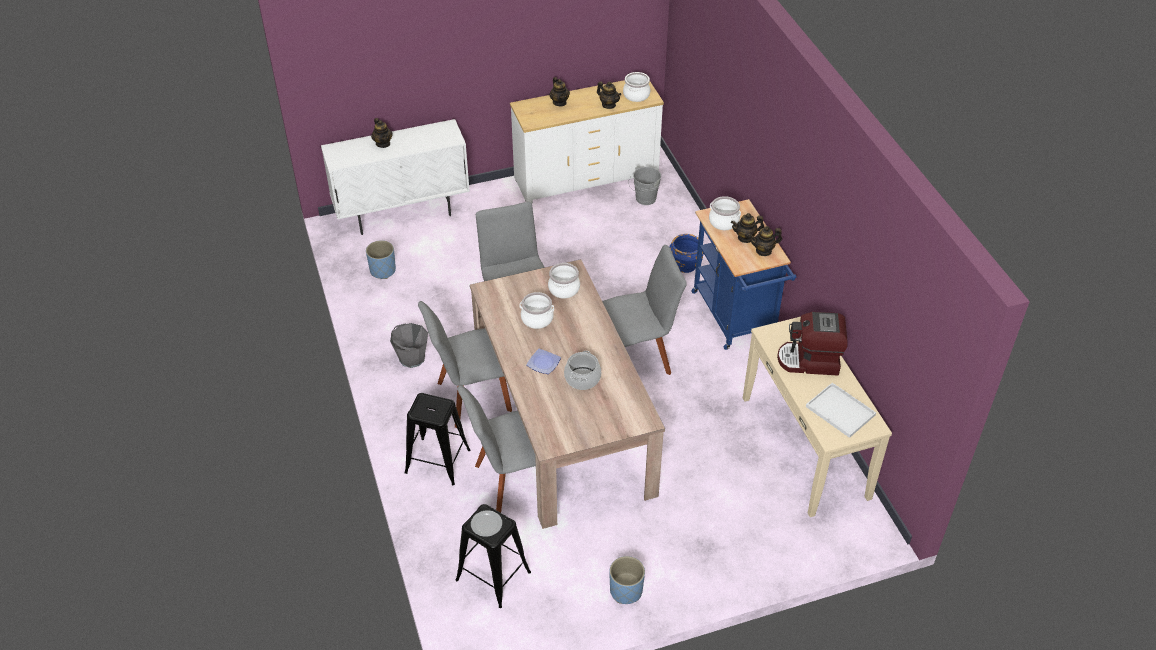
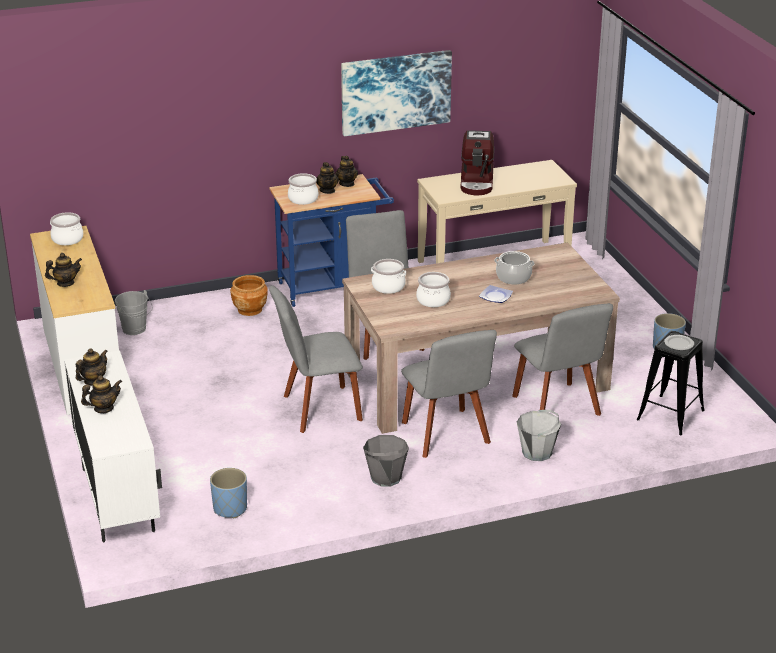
camera: 90 degrees left, 15 degrees down
black stool [405,393,470,485] -> grey bucket [517,410,561,461]
teapot [597,81,621,109] -> teapot moved to [76,348,108,386]
blue planter [670,234,704,273] -> brown planter [230,275,268,316]
white tray [806,383,876,438] -> none
none -> picture [341,50,452,136]

